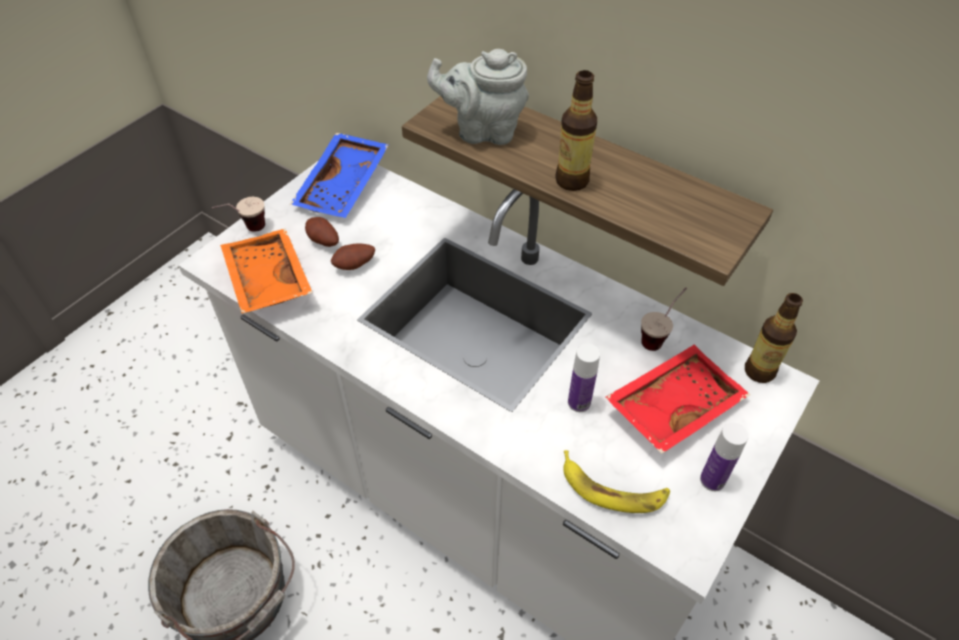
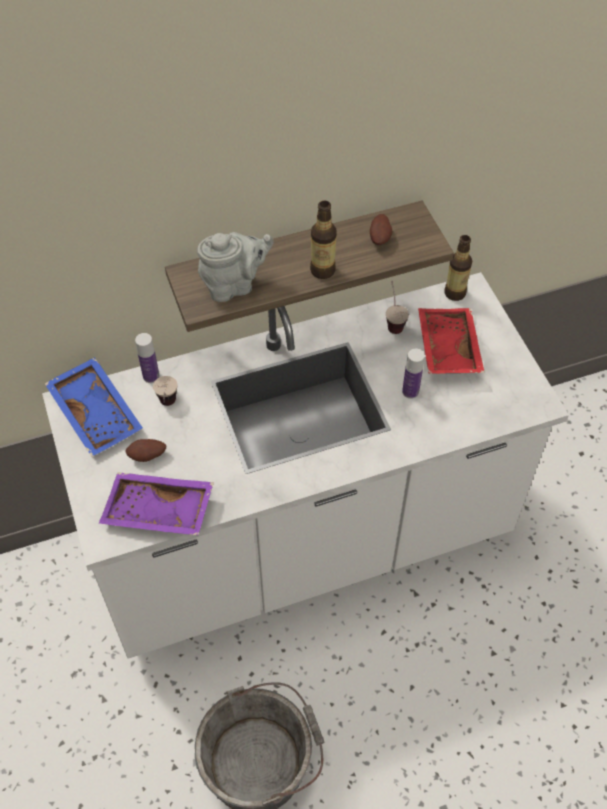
camera: 55 degrees left, 5 degrees up
cup [212,197,265,232] -> cup moved to [153,376,178,406]
orange tray [220,229,313,314] -> purple tray [99,473,214,535]
potato [331,243,375,270] -> potato moved to [370,214,393,245]
grey teapot [427,49,529,145] -> grey teapot turned 150 degrees counterclockwise [197,232,274,302]
banana [563,450,670,513] -> none
bottle [700,423,749,491] -> bottle moved to [135,333,160,383]

